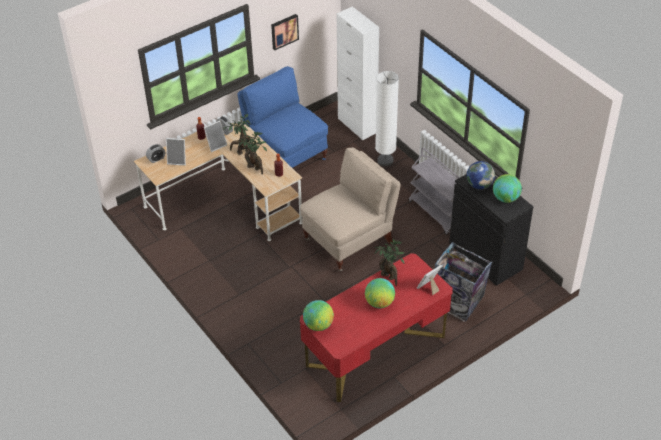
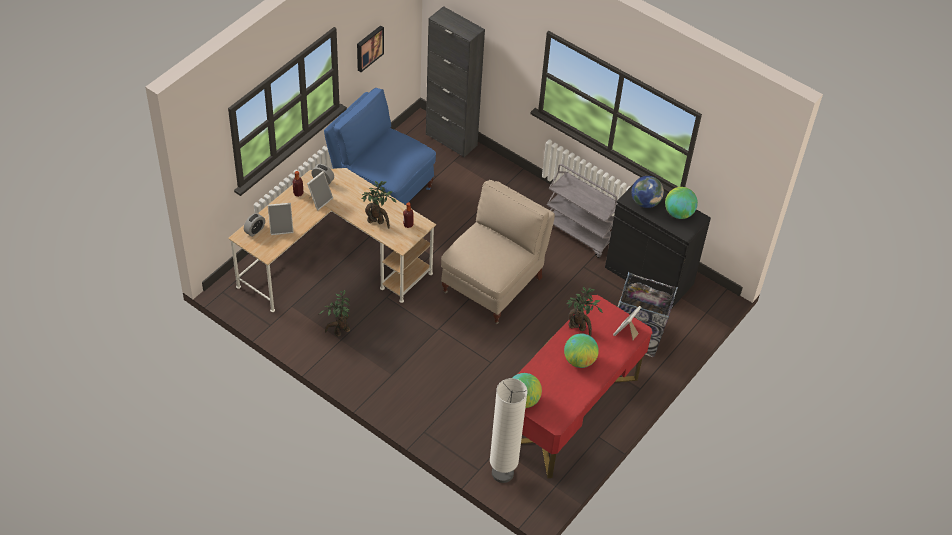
camera: 20 degrees left, 5 degrees up
potted plant [223,114,251,155] -> potted plant moved to [319,290,350,337]
white cabinet [337,6,379,140] -> black cabinet [426,6,485,157]
white floor lamp [375,71,399,166] -> white floor lamp moved to [490,378,527,483]

